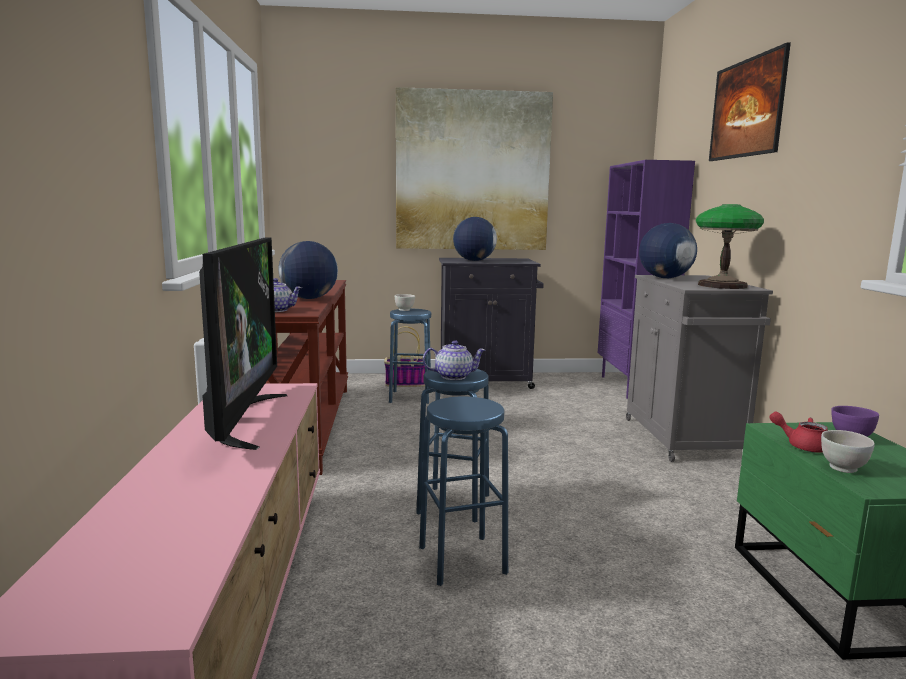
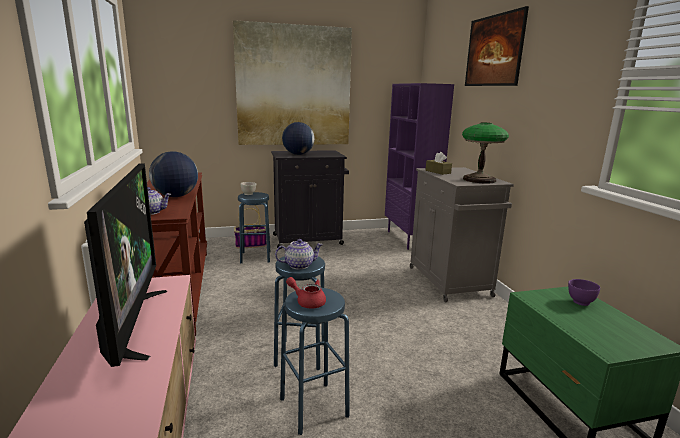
camera: 10 degrees left, 5 degrees up
globe [639,223,697,278] -> brown tissue box [426,152,452,175]
red teapot [769,412,828,453] -> red teapot moved to [286,277,326,308]
white bowl [821,430,875,473] -> none

